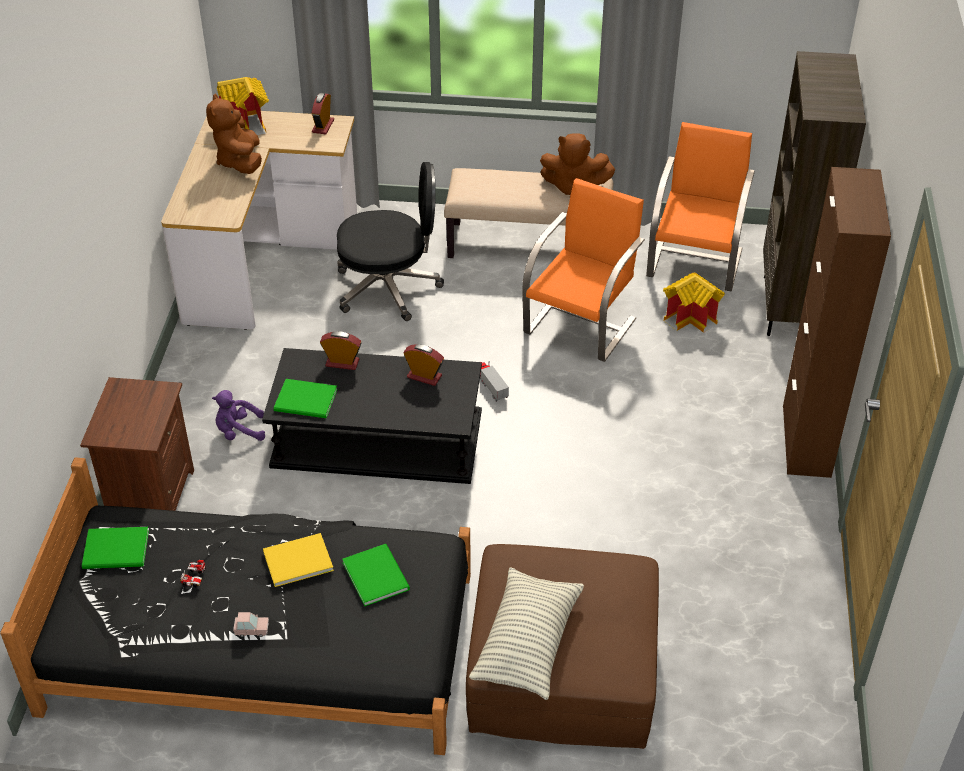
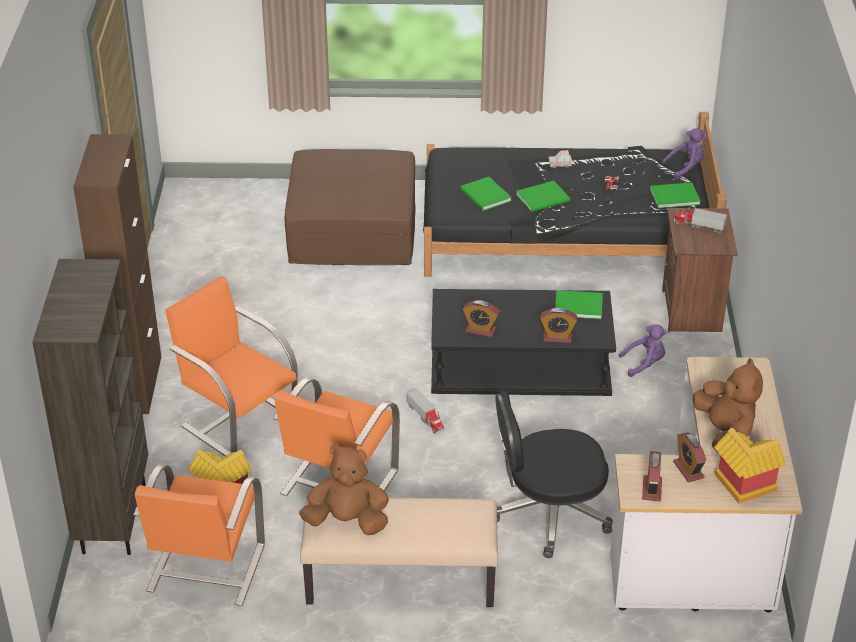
camera: 175 degrees right, 5 degrees down
yellow book [263,533,334,587] -> green book [516,181,570,212]
pillow [469,568,584,700] -> none
none -> orange chair [165,276,298,456]
none -> purple plush toy [662,128,707,179]
none -> alarm clock [673,432,706,483]
none -> toy truck [674,207,727,233]

